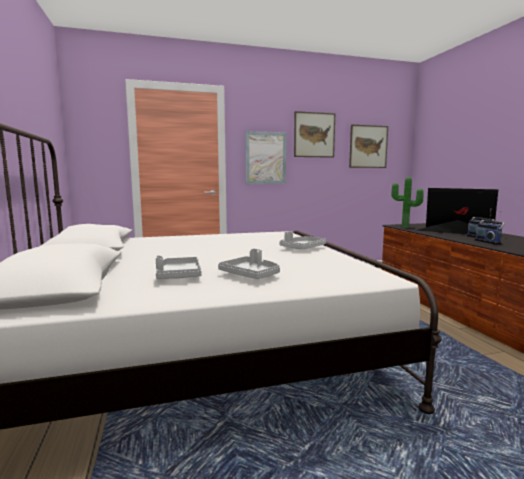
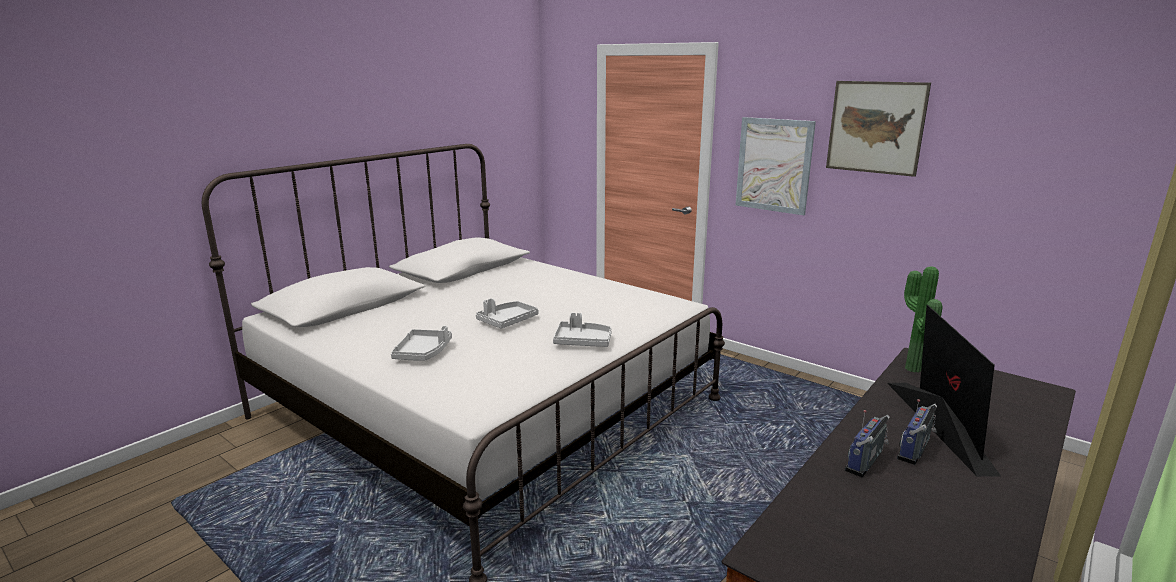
camera: 55 degrees right, 10 degrees up
grey tray [156,255,202,279] -> grey tray moved to [476,298,539,329]
picture [349,125,388,168] -> none

